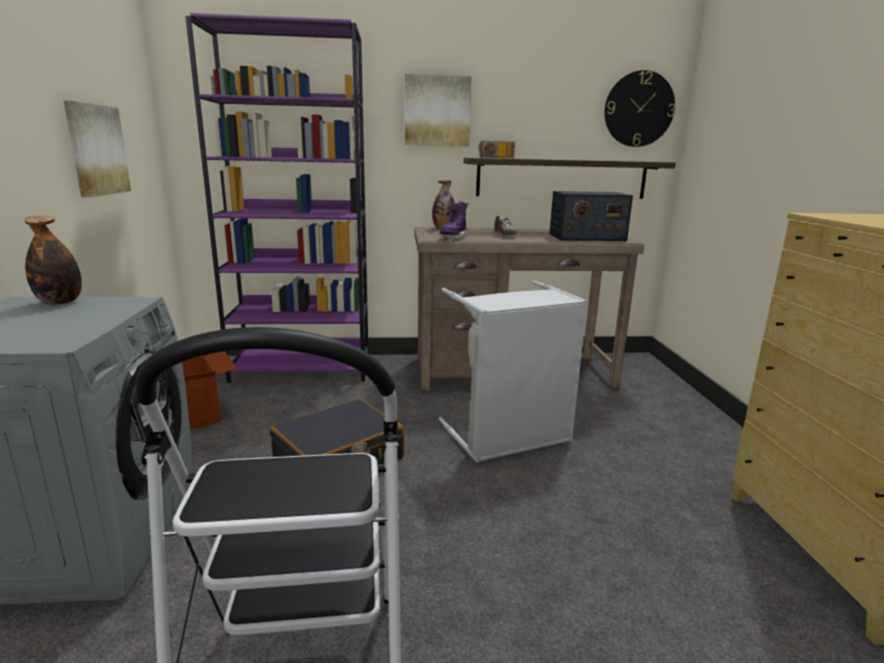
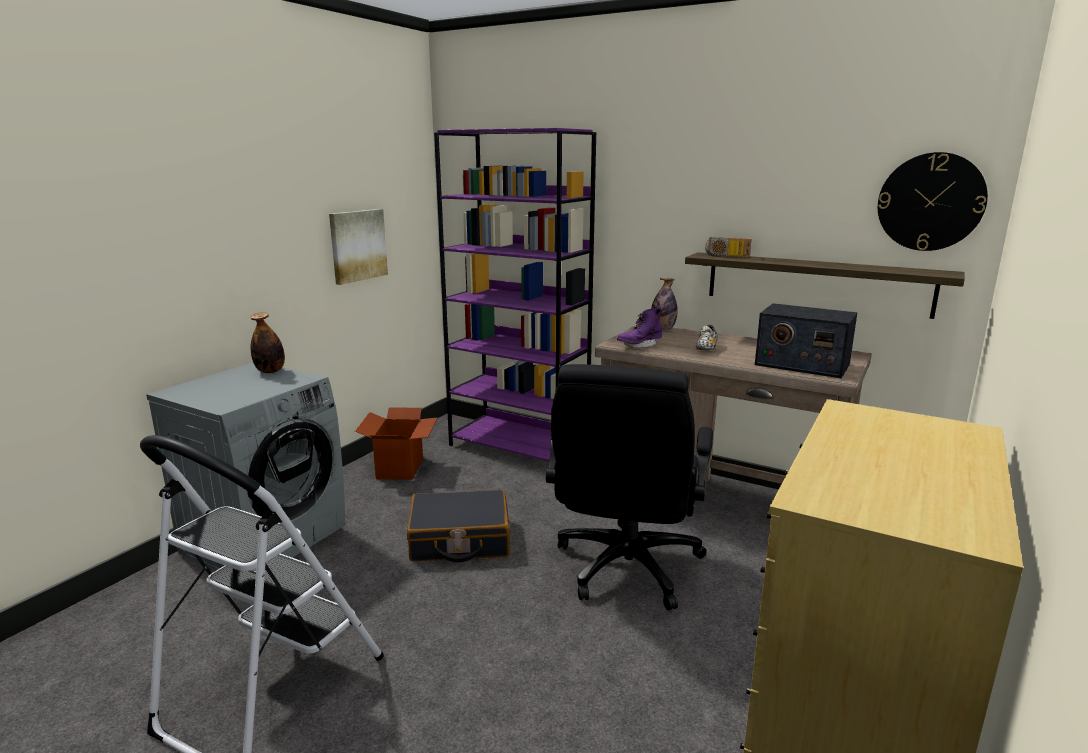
camera: 35 degrees right, 0 degrees up
picture [405,74,472,147] -> none
grey laundry basket [439,280,588,463] -> black office chair [546,364,713,611]

